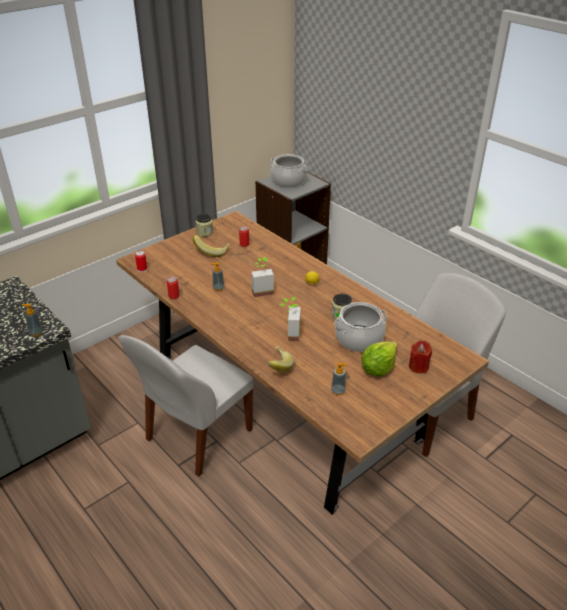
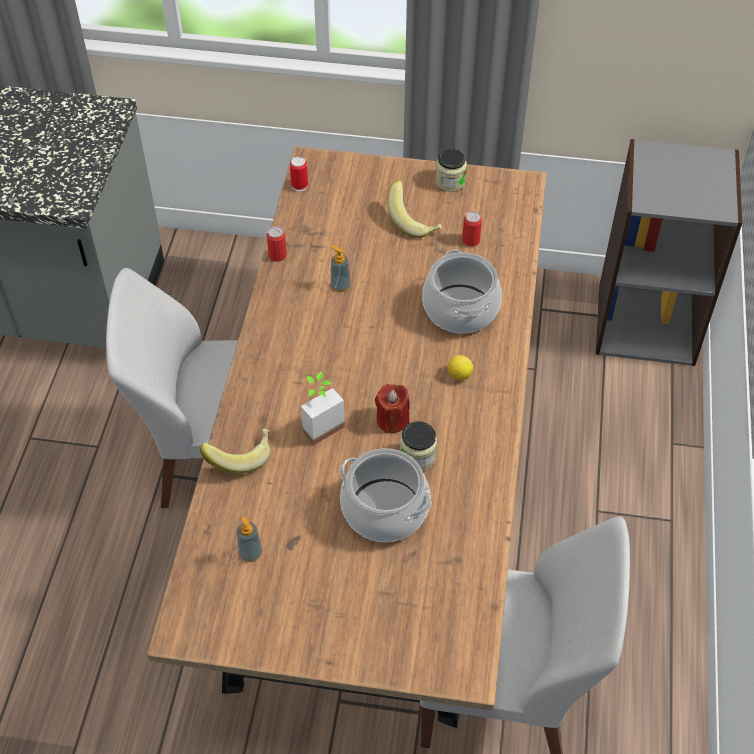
camera: 50 degrees right, 15 degrees up
soap dispenser [21,304,43,337] -> none
potted plant [251,257,274,297] -> none
cooking pot [270,154,308,188] -> cooking pot moved to [422,249,502,334]
lettuce [361,341,397,376] -> none
red candle [409,340,432,373] -> red candle moved to [375,384,410,433]

